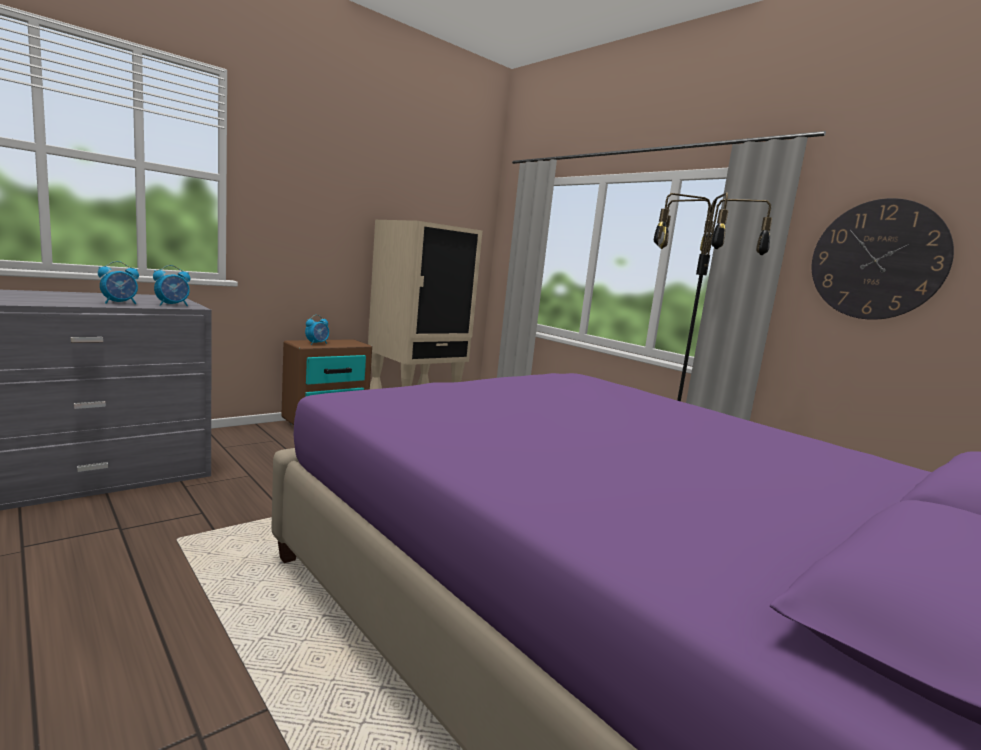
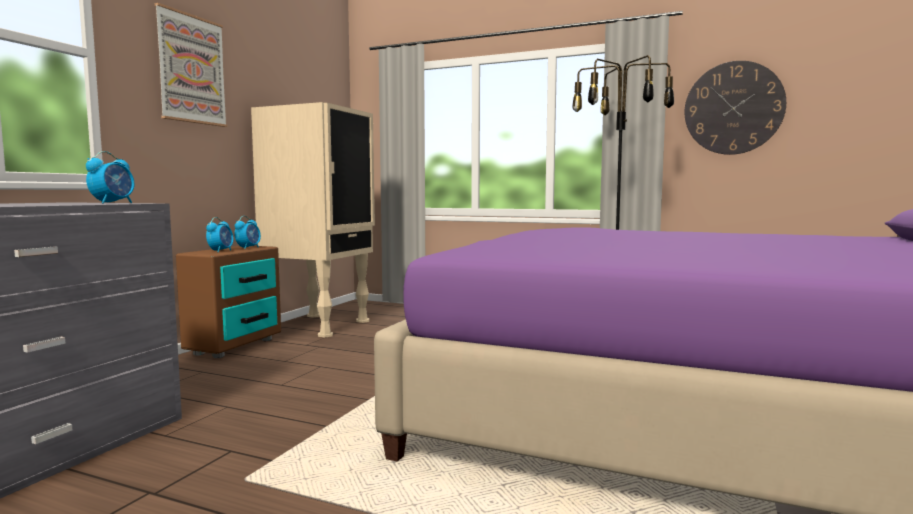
camera: 25 degrees left, 5 degrees down
alarm clock [98,261,139,304] -> alarm clock moved to [234,216,261,249]
none -> picture [155,3,227,127]

